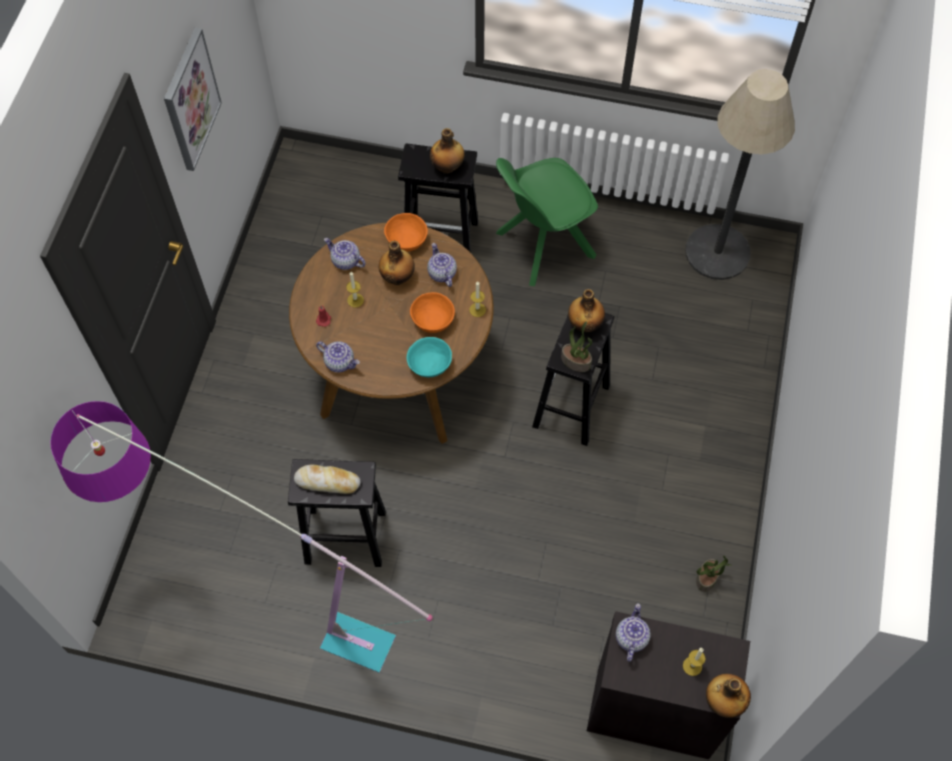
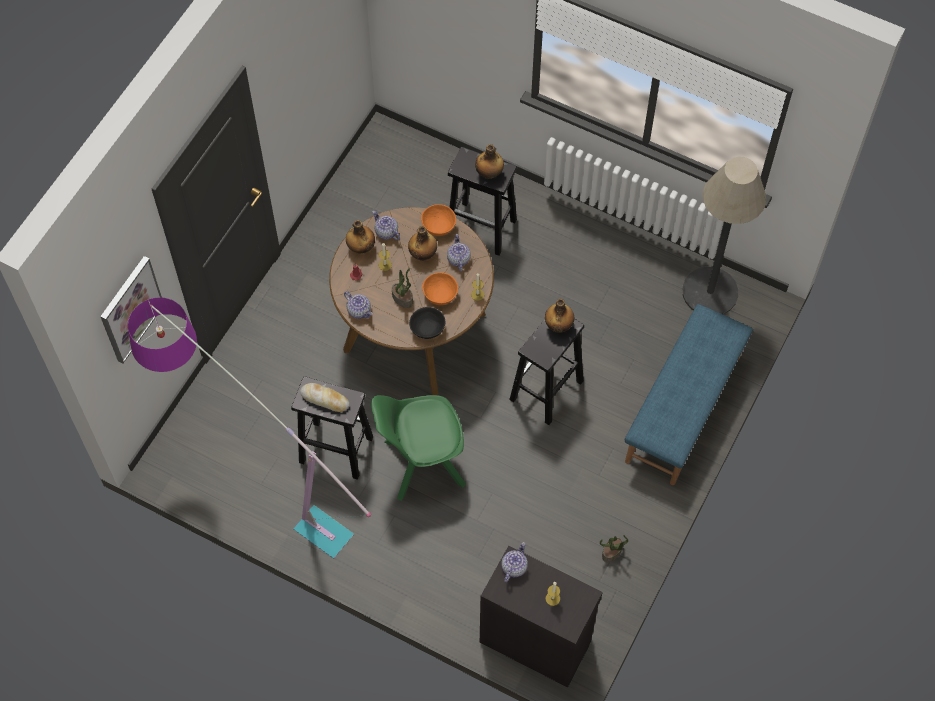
camera: 15 degrees right, 0 degrees up
picture [164,27,222,171] -> picture moved to [100,256,162,363]
turquoise bowl [407,337,452,377] -> black bowl [409,307,446,339]
green chair [496,158,598,286] -> green chair moved to [371,395,466,501]
potted plant [561,321,592,372] -> potted plant moved to [392,268,413,308]
bottle [706,674,751,718] -> bottle moved to [346,220,375,254]
none -> blue bench [625,304,753,485]

